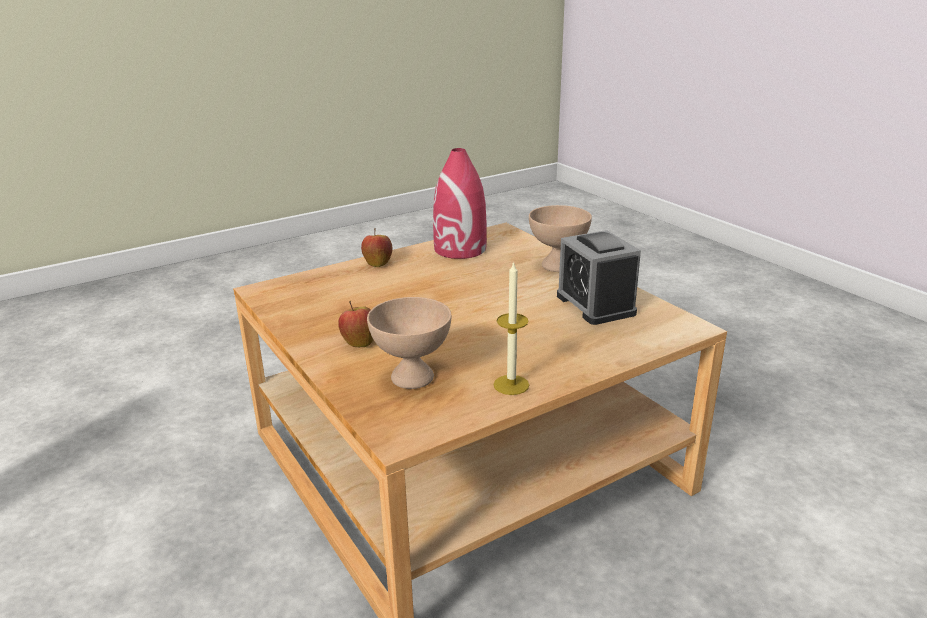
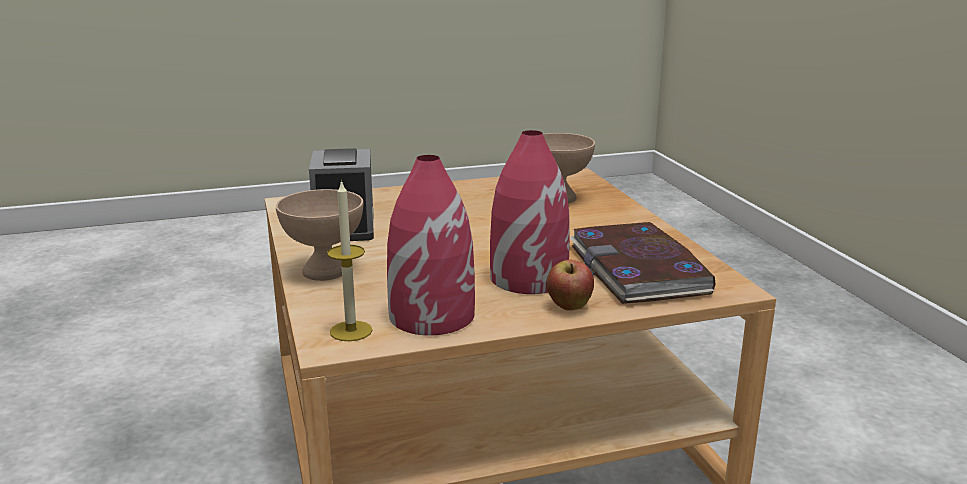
camera: 165 degrees left, 5 degrees down
apple [338,301,373,347] -> none
candle [493,261,529,395] -> candle moved to [327,180,373,341]
none -> red vase [490,130,570,294]
none -> book [570,222,716,304]

